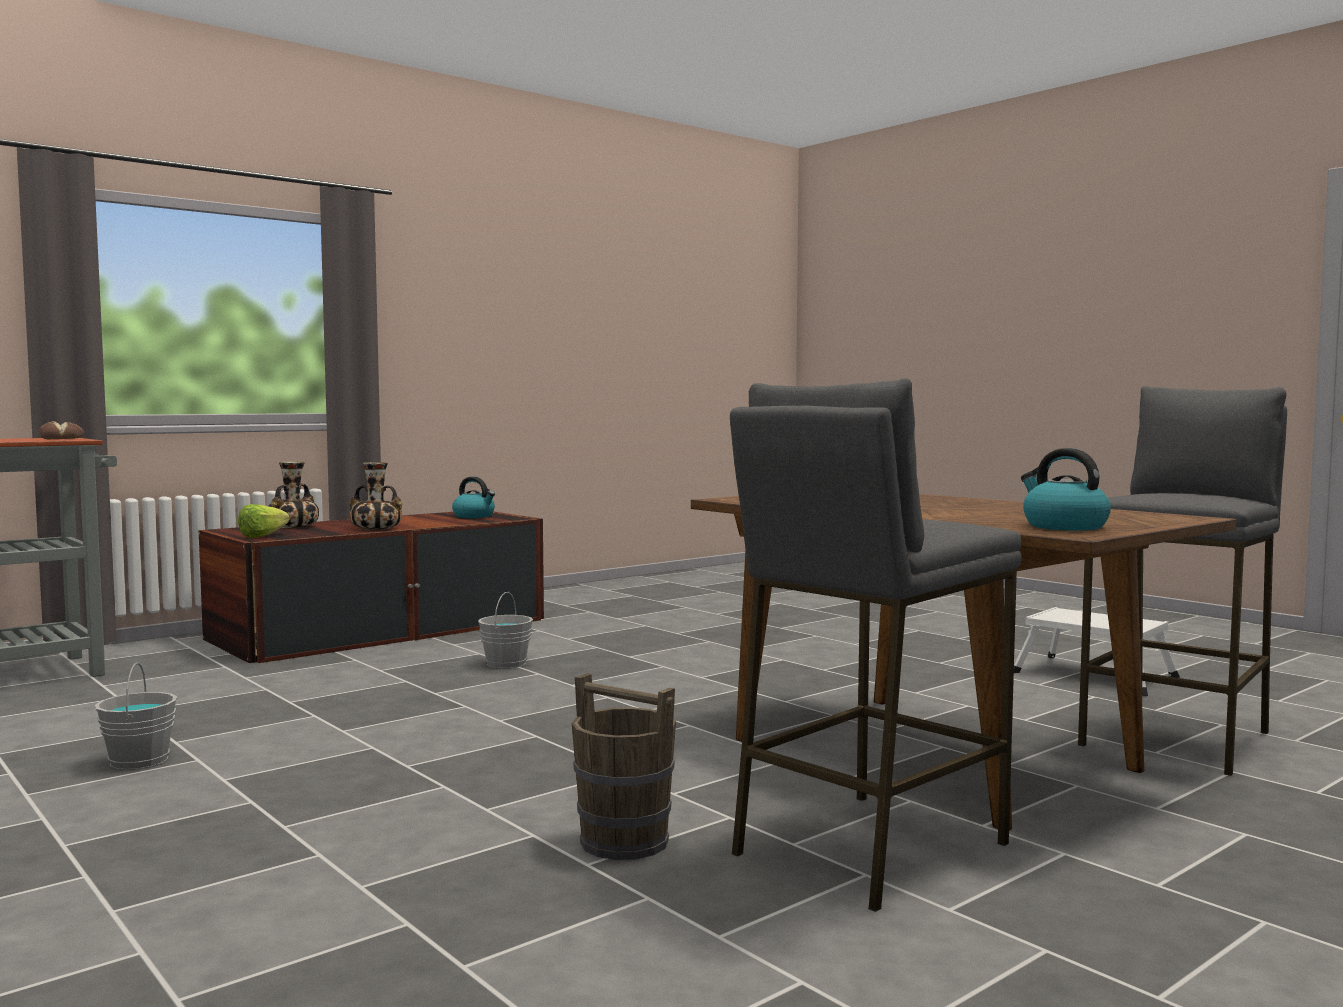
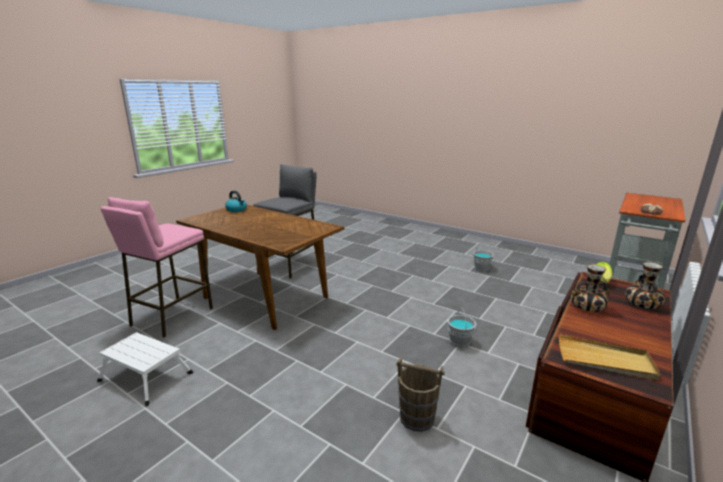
camera: 165 degrees right, 15 degrees up
kettle [452,477,495,518] -> beige tray [559,334,661,380]
brown bucket [572,673,676,860] -> brown bucket moved to [396,357,445,432]
grey stool [1078,386,1287,776] -> pink stool [101,197,213,338]

